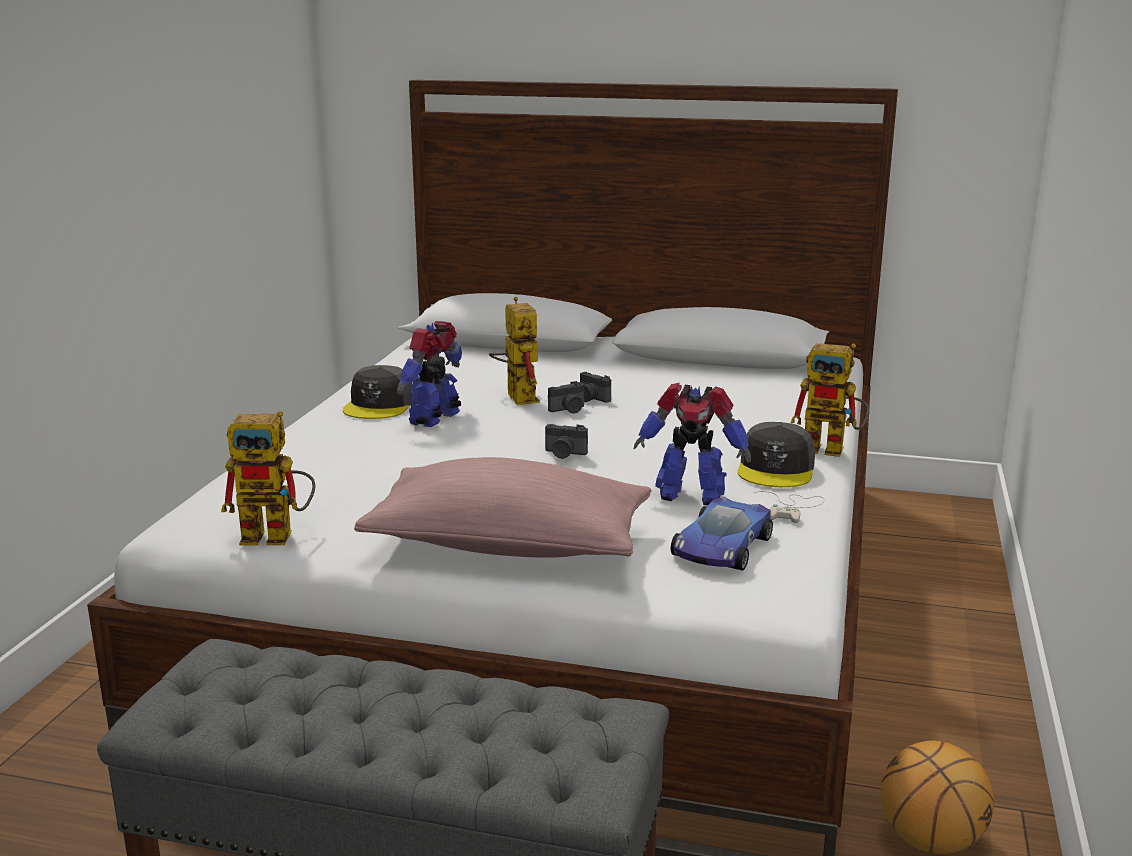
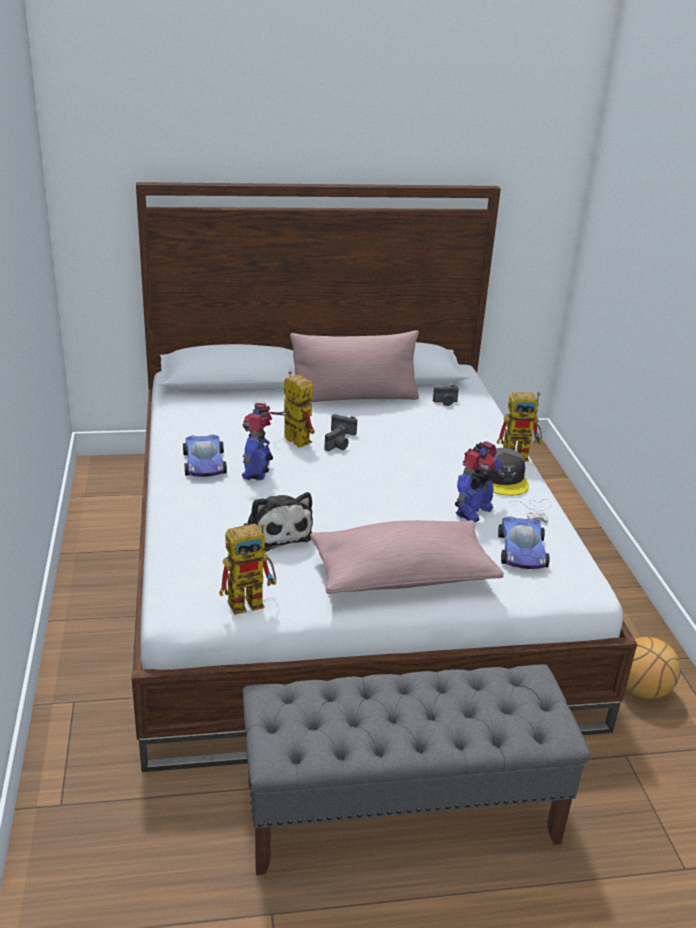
camera: 25 degrees left, 10 degrees up
grey cap [343,365,412,419] -> toy car [183,434,227,477]
camera [545,424,588,459] -> camera moved to [433,385,459,406]
toy robot [633,383,751,505] -> toy robot turned 45 degrees counterclockwise [455,441,503,523]
none -> plush toy [244,492,313,552]
none -> pink pillow [290,331,419,402]

